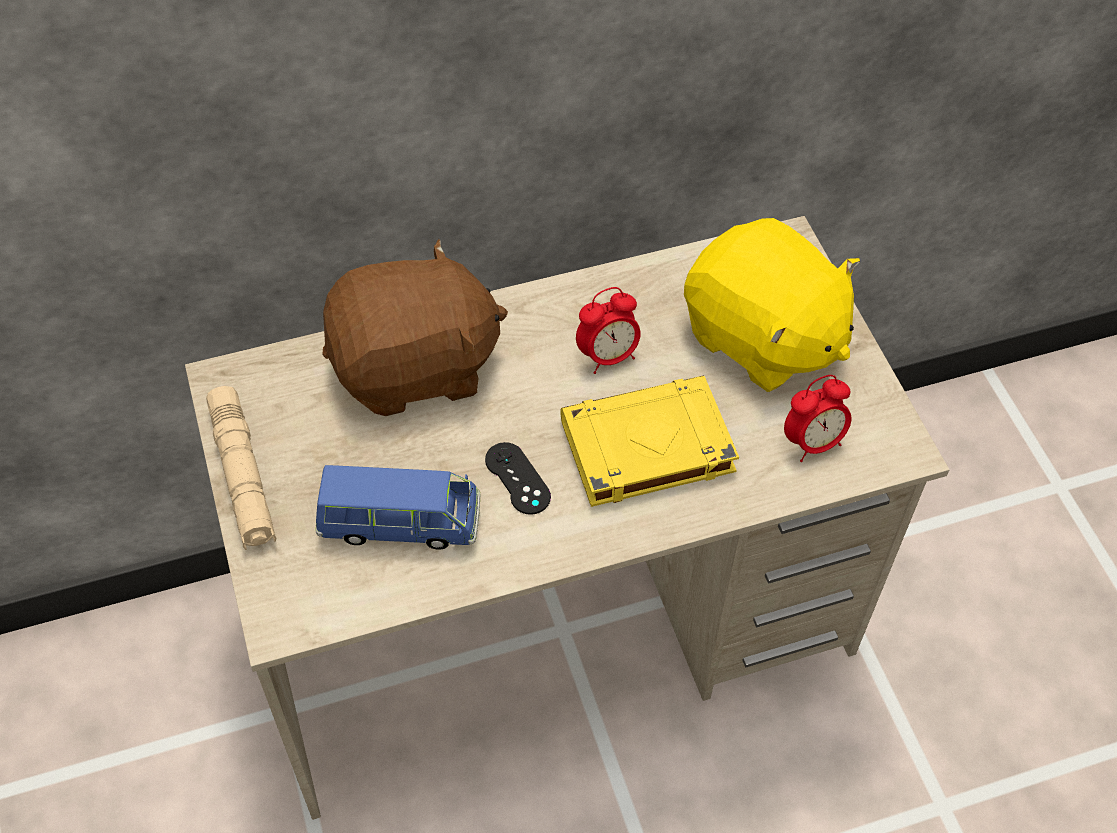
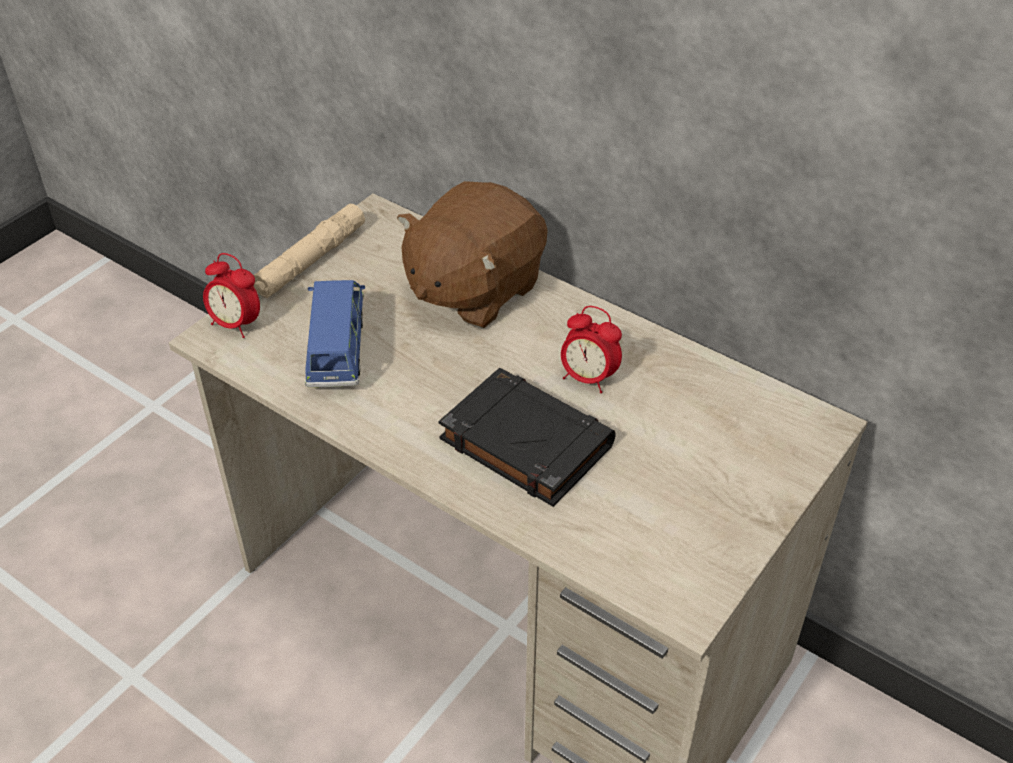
camera: 55 degrees right, 10 degrees down
blue toy car [316,465,480,550] -> blue toy car turned 150 degrees counterclockwise [305,280,365,387]
brown plush toy [323,239,508,416] -> brown plush toy turned 90 degrees clockwise [397,181,548,328]
black game controller [485,442,551,515] -> none
yellow book [560,376,739,507] -> black book [439,368,616,507]
yellow plush toy [684,218,860,392] -> none
alarm clock [784,375,852,462] -> alarm clock moved to [203,253,260,338]

